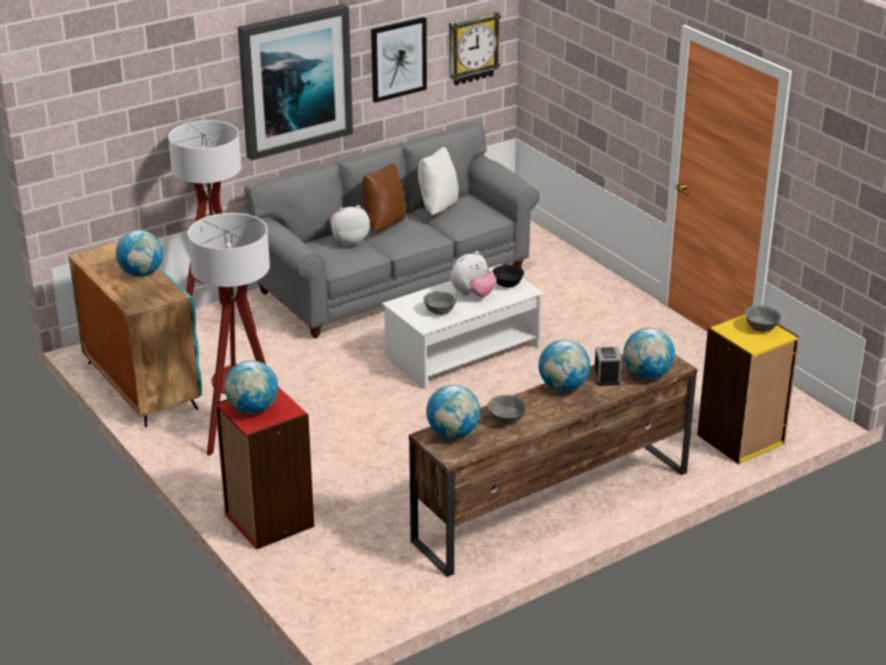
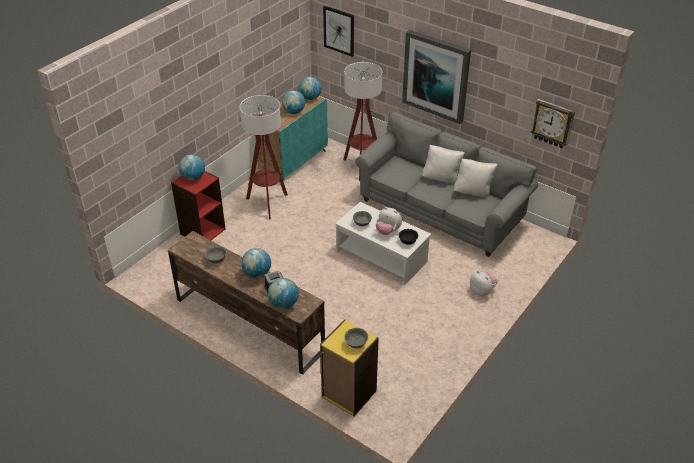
camera: 70 degrees right, 10 degrees up
plush toy [330,205,370,246] -> plush toy moved to [470,271,498,296]
brown pillow [362,163,406,232] -> white pillow [422,145,465,184]
picture [371,17,427,103] -> picture moved to [323,6,354,57]
globe [426,384,480,439] -> globe moved to [299,77,322,100]

